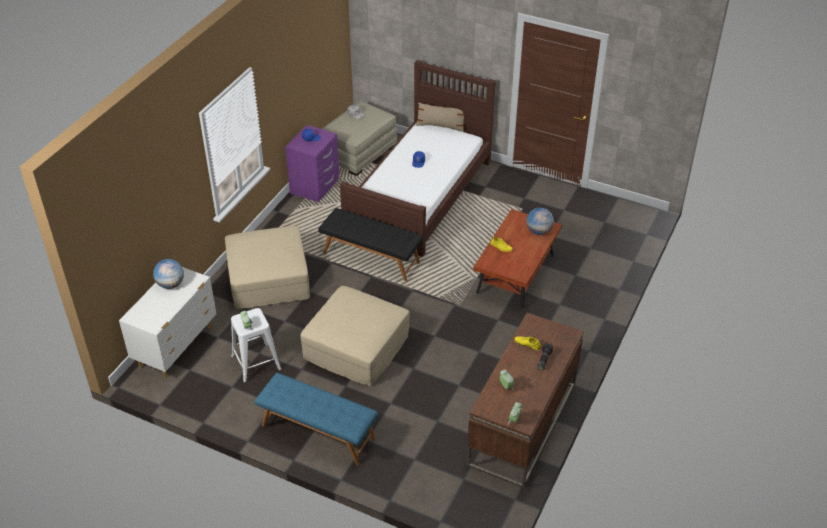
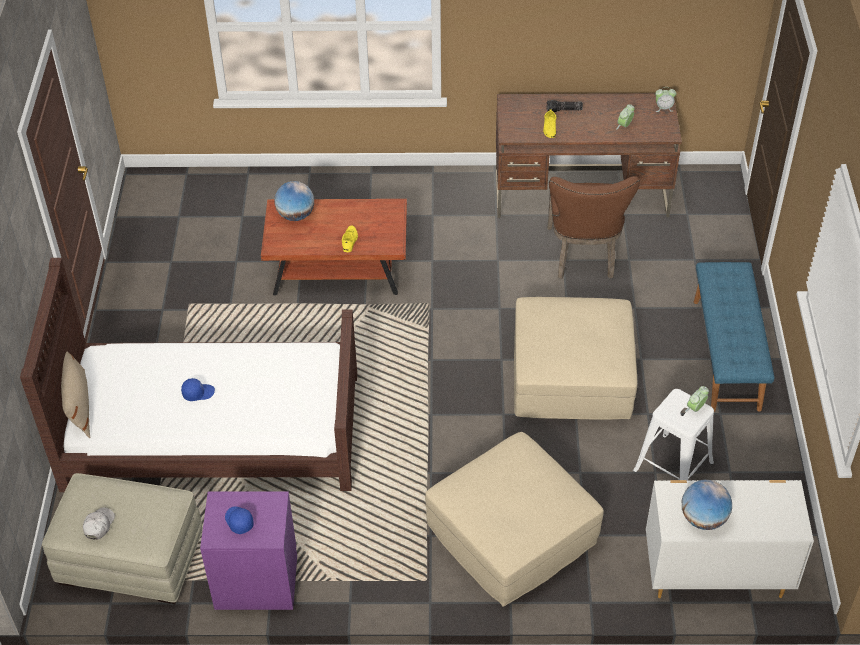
camera: 115 degrees left, 5 degrees up
black bench [318,208,423,281] -> none
none -> brown chair [547,176,640,279]

